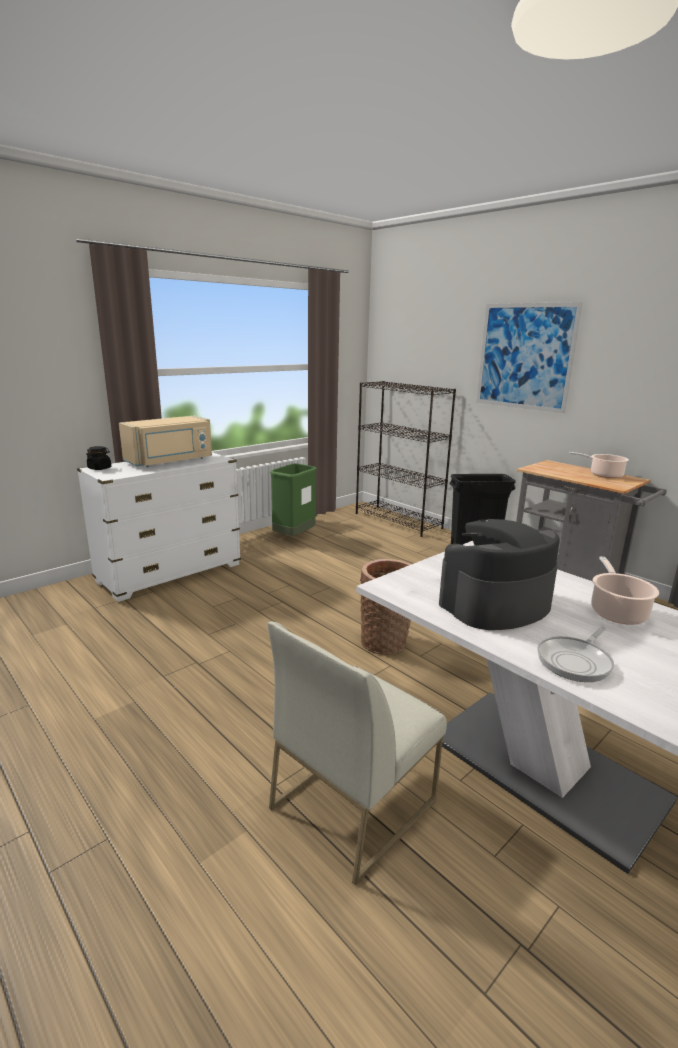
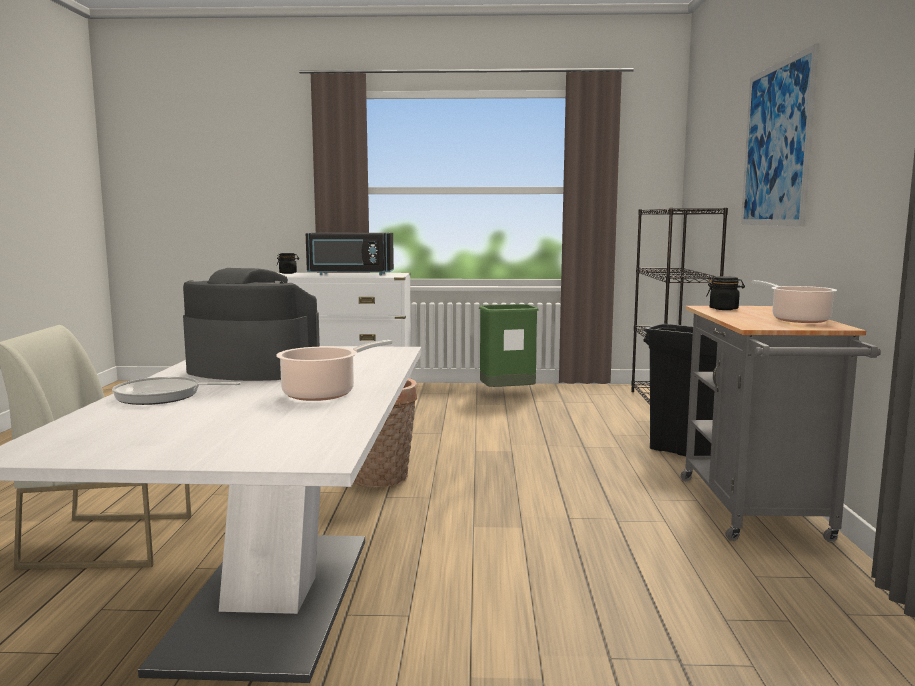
camera: 45 degrees right, 10 degrees down
beige microwave [119,415,212,467] -> black microwave [306,233,394,275]
none -> black jar [706,276,745,310]

